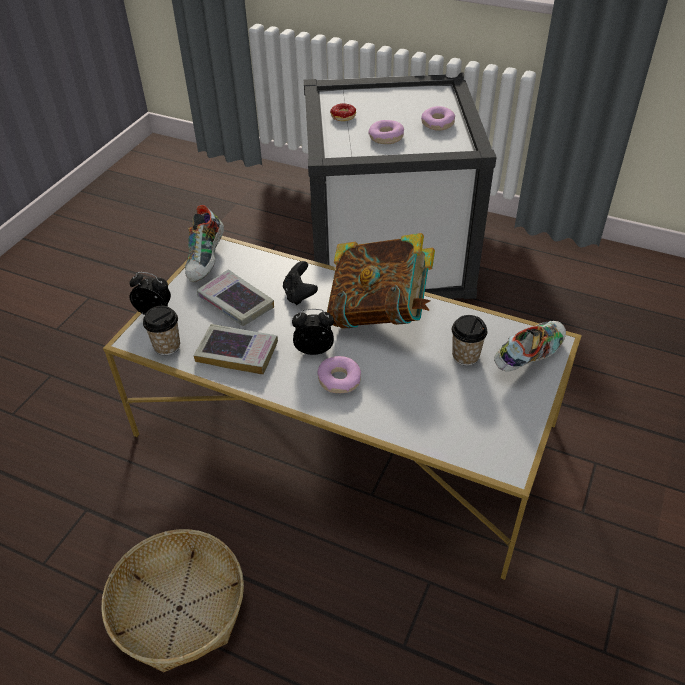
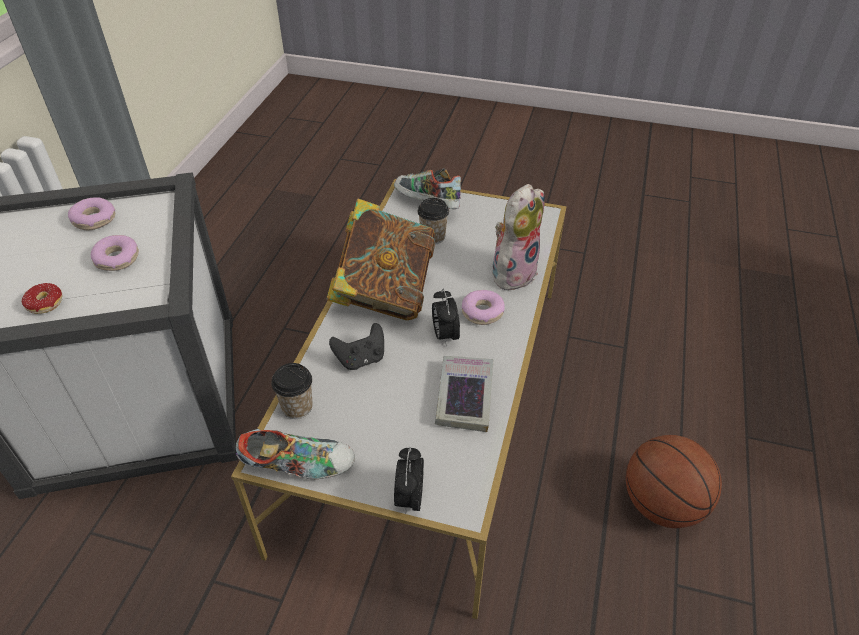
camera: 100 degrees left, 0 degrees up
basket [101,529,244,672] -> basketball [626,435,722,528]
cup [143,306,180,355] -> cup moved to [271,363,313,419]
book [197,269,274,326] -> none
none -> plush toy [493,184,545,291]

